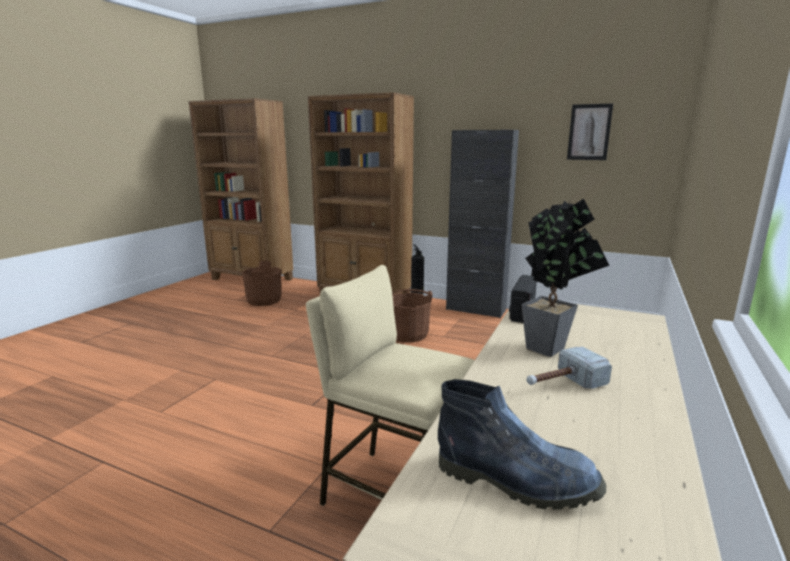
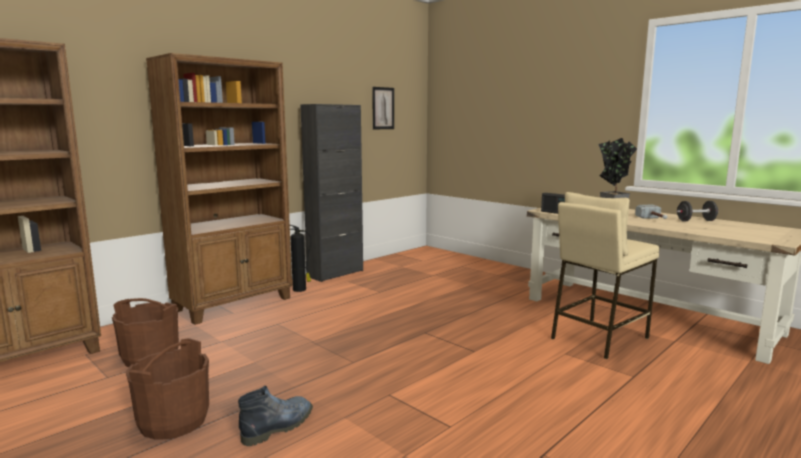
camera: 70 degrees left, 5 degrees down
brown bucket [392,289,432,342] -> brown bucket moved to [126,338,209,440]
boot [438,379,606,510] -> boot moved to [238,386,313,446]
none -> black dumbbell [676,201,718,222]

